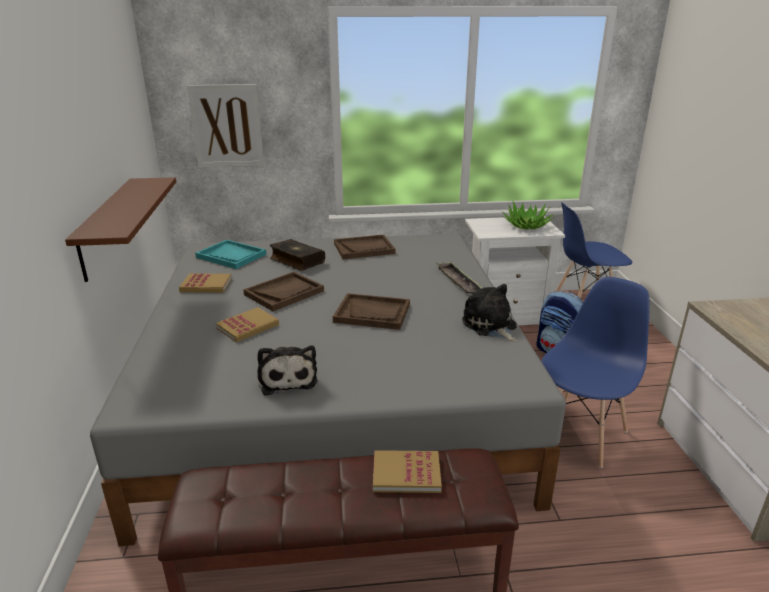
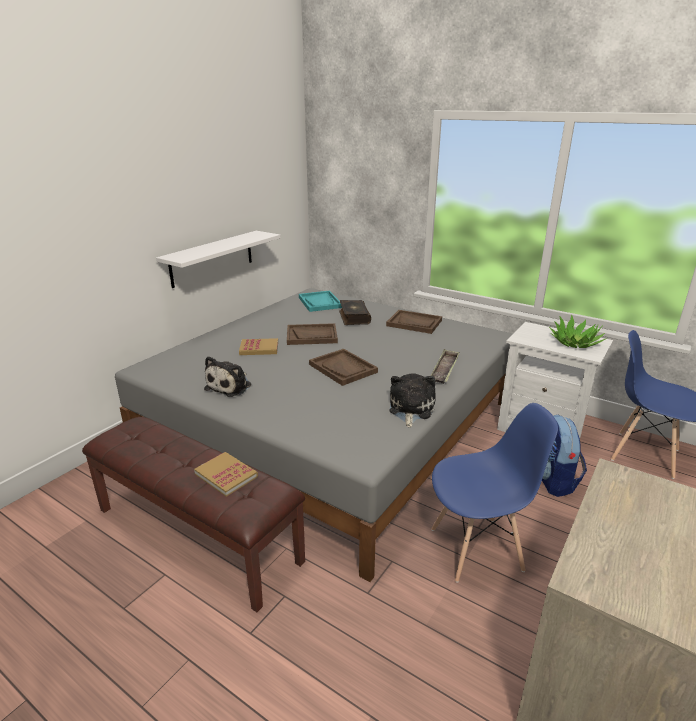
camera: 40 degrees right, 0 degrees up
brown shelf [65,177,176,282] -> white shelf [156,231,280,288]
book [179,273,232,293] -> none
picture [187,84,264,168] -> none

